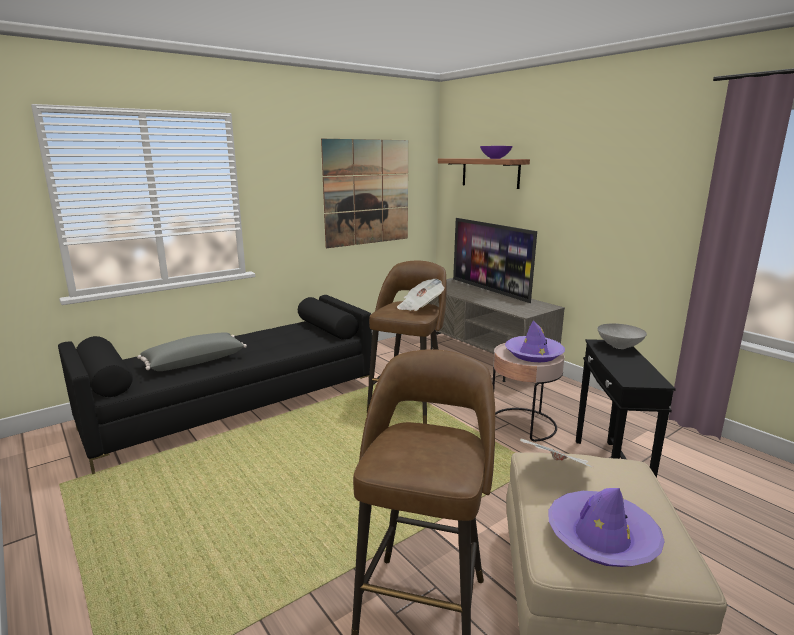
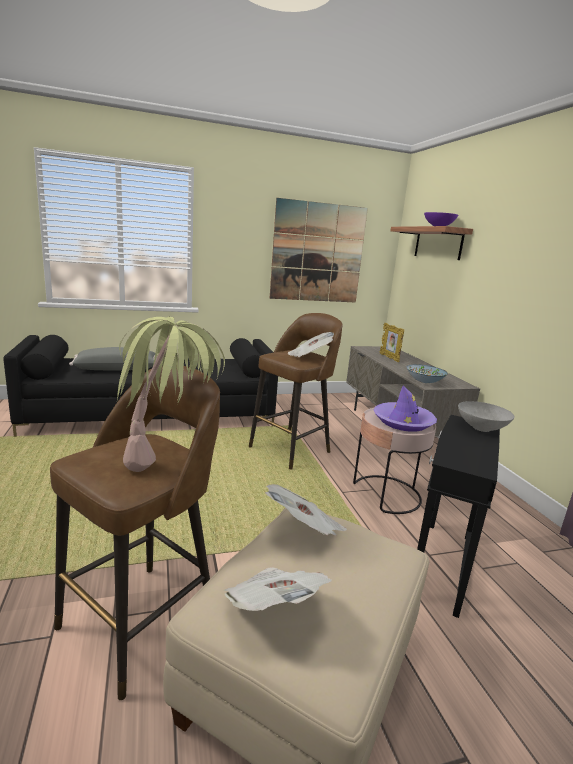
camera: 20 degrees right, 0 degrees up
television [453,218,537,303] -> none
purple hat [549,488,665,567] -> newspaper [224,567,332,611]
none -> potted plant [117,317,225,472]
none -> picture frame [379,323,404,362]
none -> bowl [407,364,448,383]

